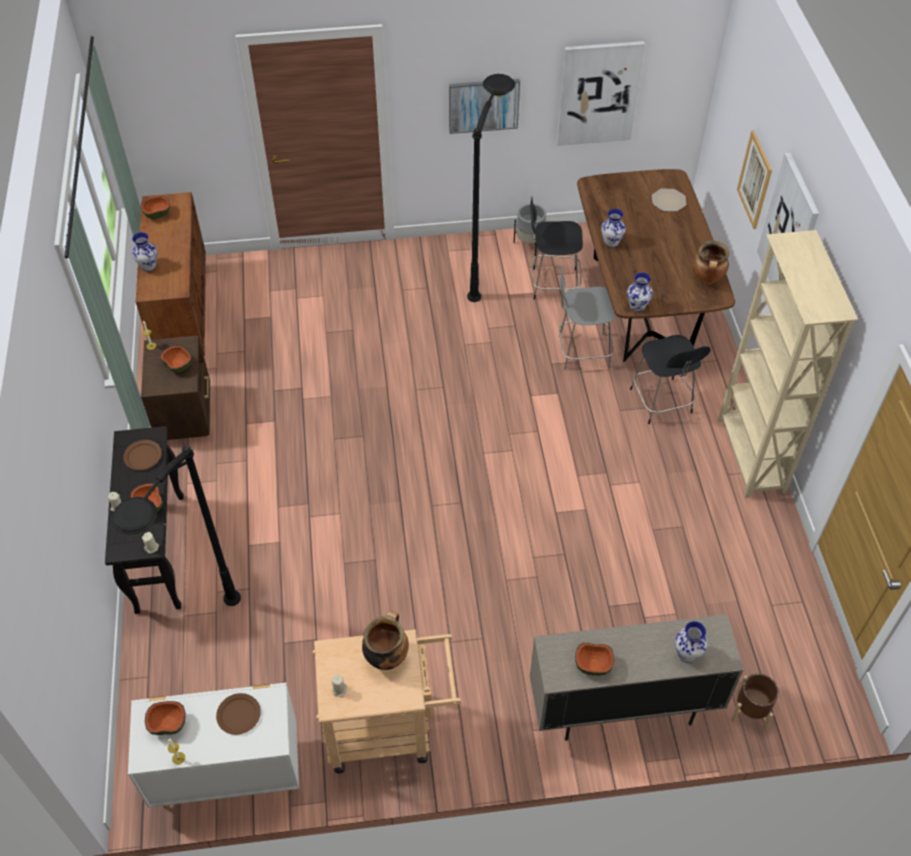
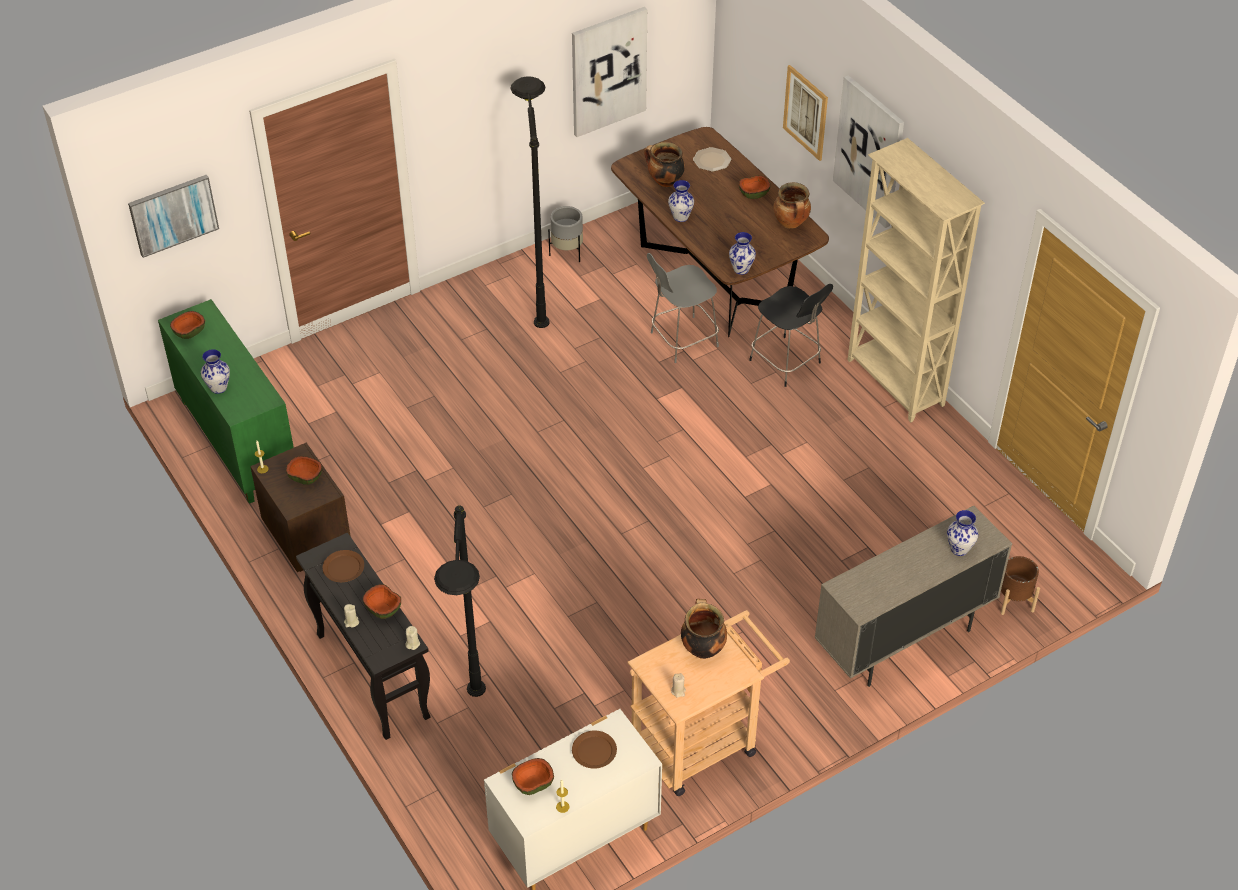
camera: 25 degrees left, 5 degrees down
brown cabinet [136,192,206,356] -> green cabinet [158,299,294,504]
picture [449,79,520,134] -> picture moved to [128,175,219,258]
black chair [530,197,583,300] -> none
bowl [575,643,614,676] -> bowl moved to [739,175,770,199]
none -> cooking pot [644,142,685,187]

